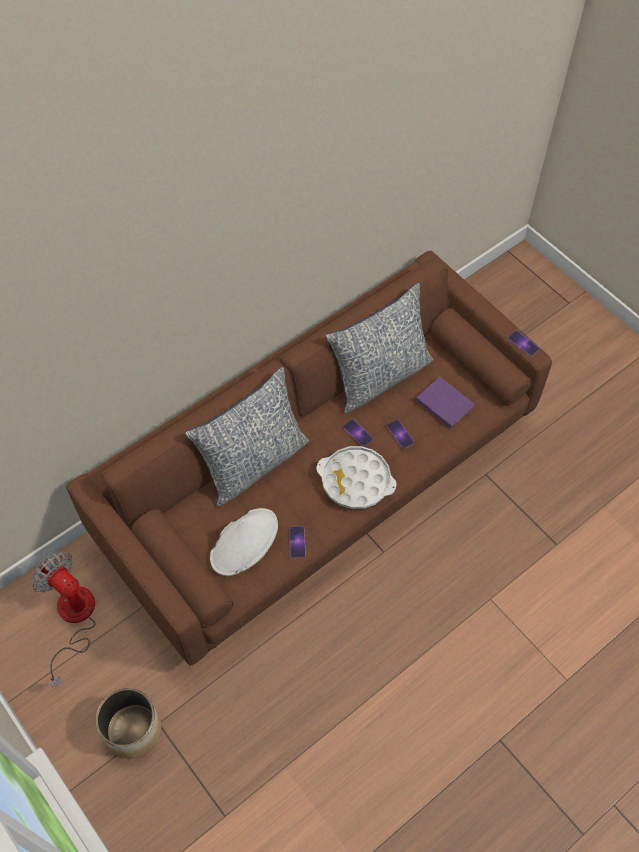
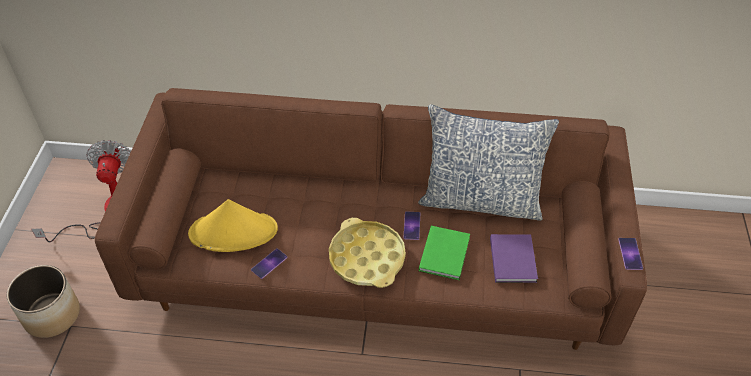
camera: 45 degrees right, 10 degrees down
pillow [185,367,309,507] -> none
white hat [210,508,278,576] -> yellow hat [188,199,278,252]
white tray [316,446,397,509] -> yellow tray [329,218,406,288]
phone [387,420,415,449] -> green book [419,226,470,280]

